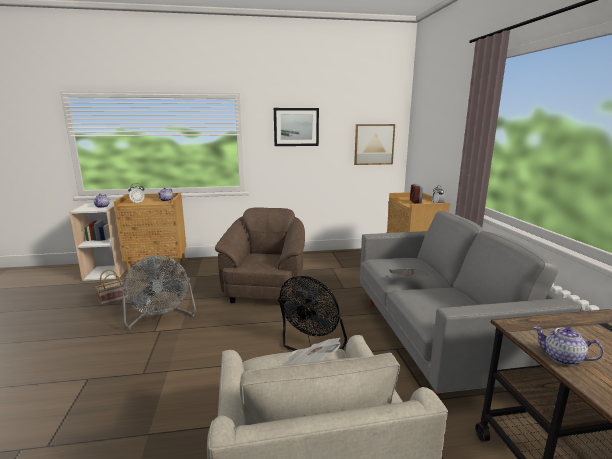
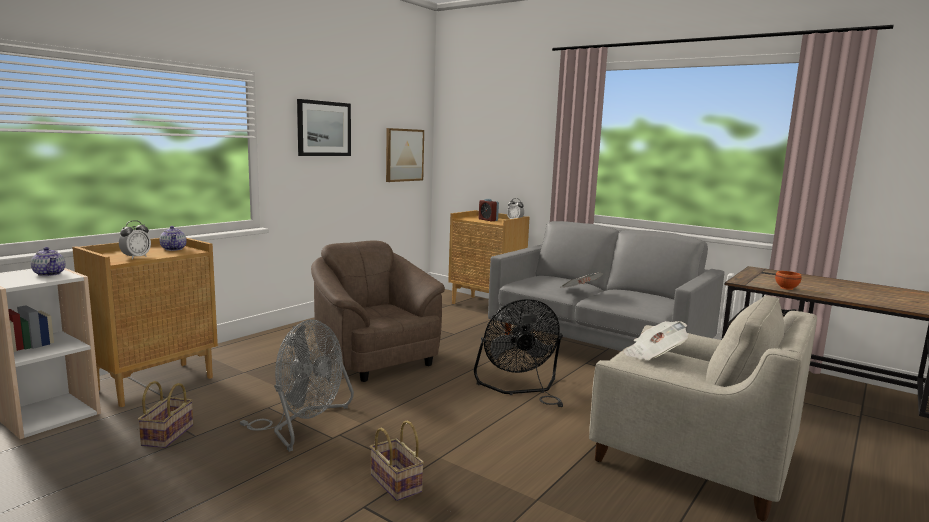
camera: 45 degrees left, 5 degrees down
teapot [533,326,604,366] -> brown bowl [775,271,802,290]
none -> basket [370,420,424,501]

